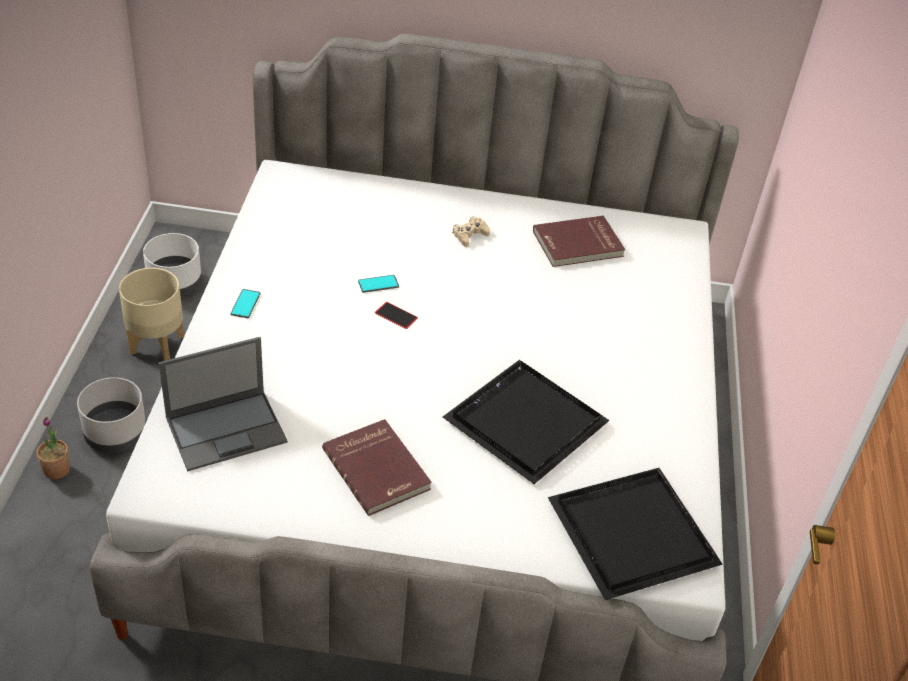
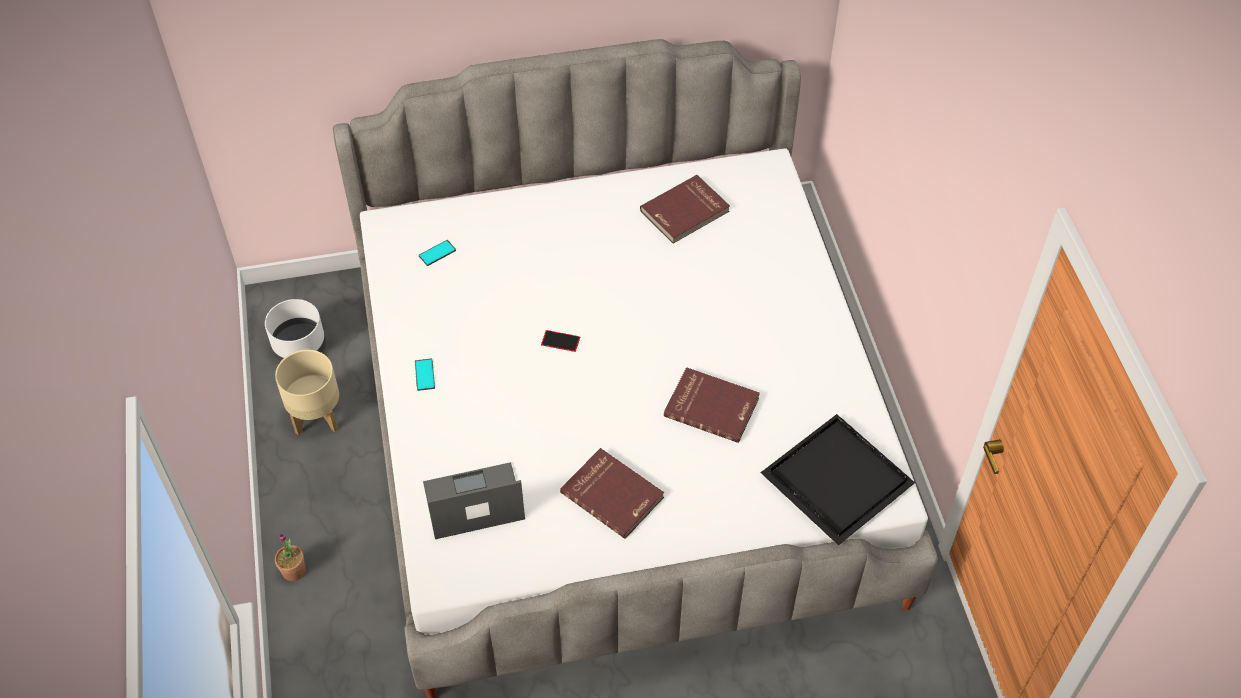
camera: 15 degrees left, 10 degrees up
grey planter [77,377,146,453] -> none
laptop [159,337,287,472] -> laptop turned 150 degrees counterclockwise [423,462,525,539]
phone [358,275,399,293] -> phone moved to [419,240,456,266]
black tray [443,360,610,484] -> red book [664,367,760,443]
beige game controller [453,216,490,247] -> none

